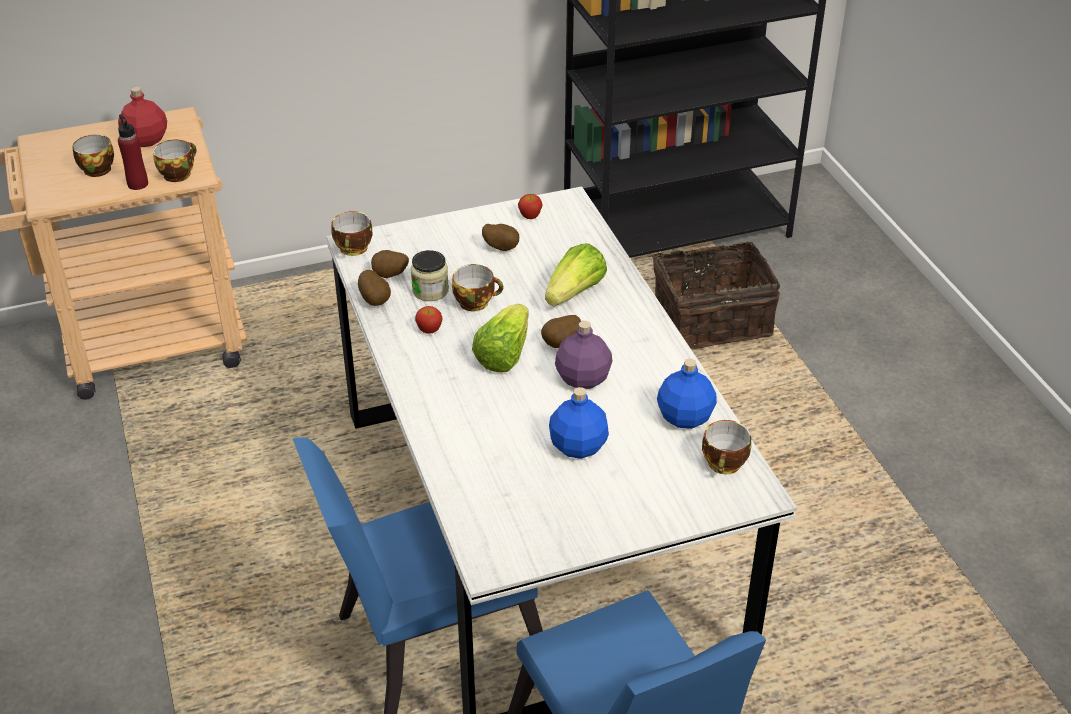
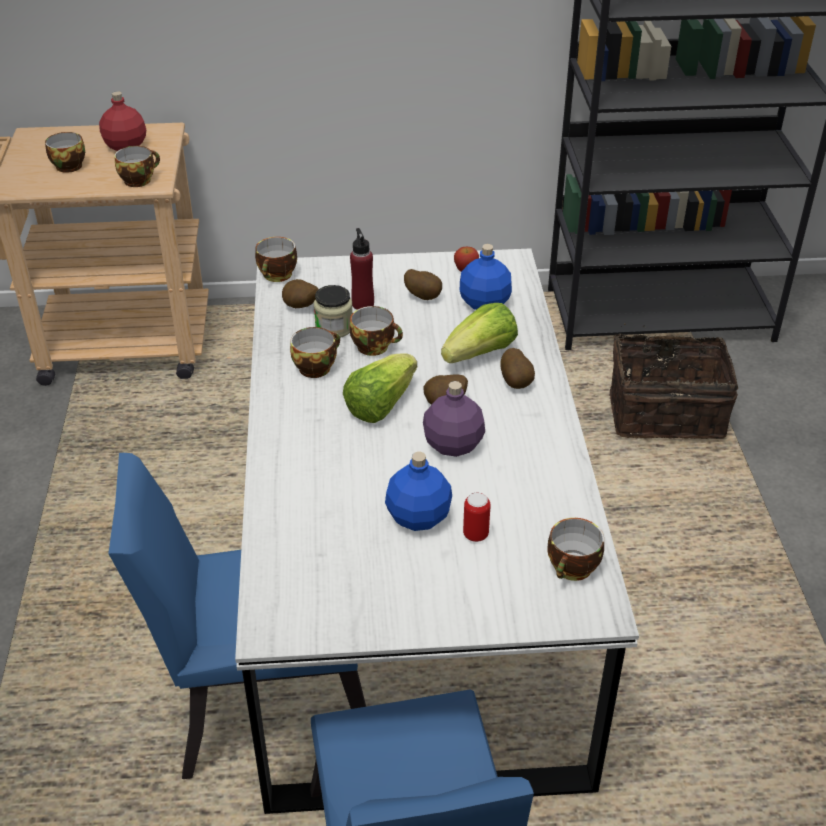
camera: 15 degrees right, 0 degrees up
red bottle [118,114,148,190] -> red bottle moved to [350,228,374,310]
potato [358,270,391,306] -> potato moved to [500,348,535,389]
apple [415,306,442,334] -> cup [290,327,340,378]
blue bottle [657,359,717,429] -> blue bottle moved to [460,244,512,310]
none -> can [463,493,491,542]

